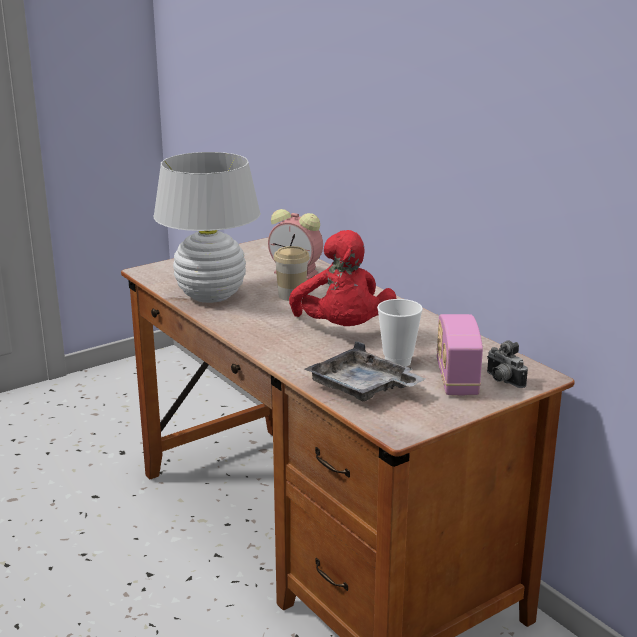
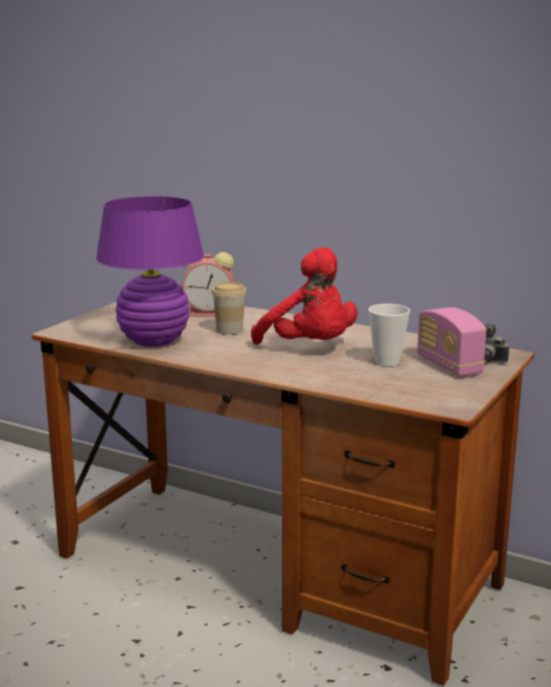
camera: 25 degrees left, 5 degrees down
white table lamp [153,152,260,303] -> purple table lamp [96,196,204,347]
grey tray [305,341,425,401] -> none

